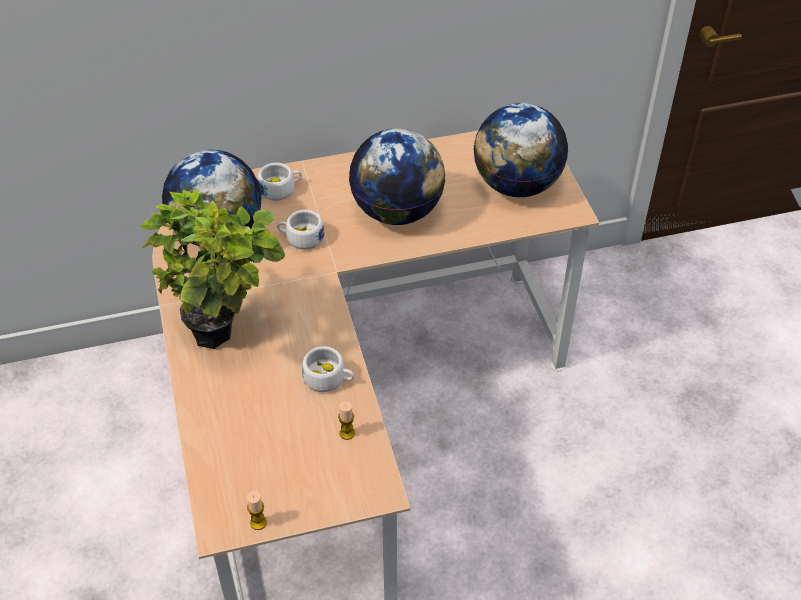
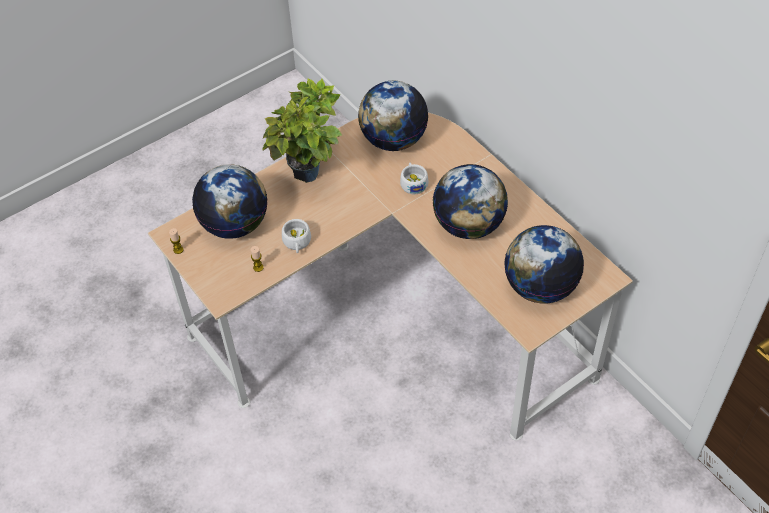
camera: 70 degrees right, 5 degrees up
white cup [258,163,302,201] -> none
none -> globe [192,164,267,239]

